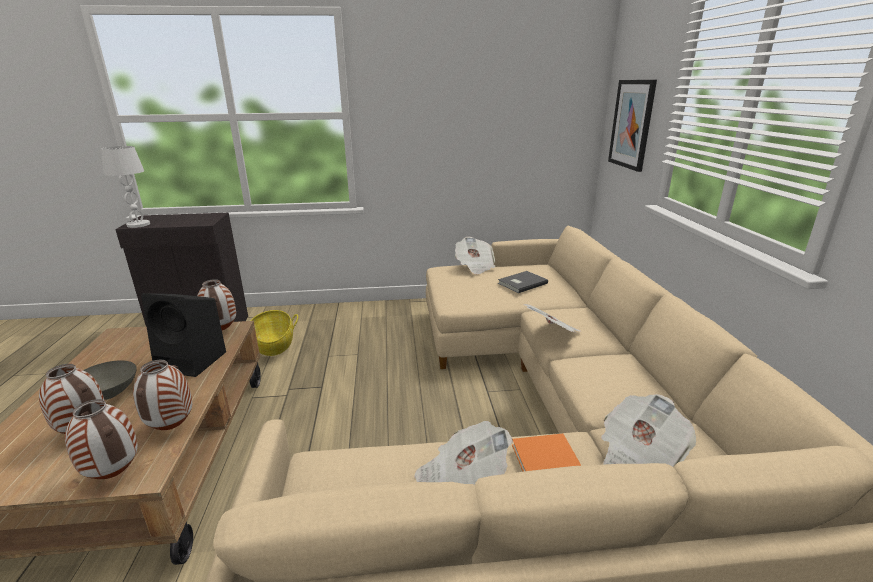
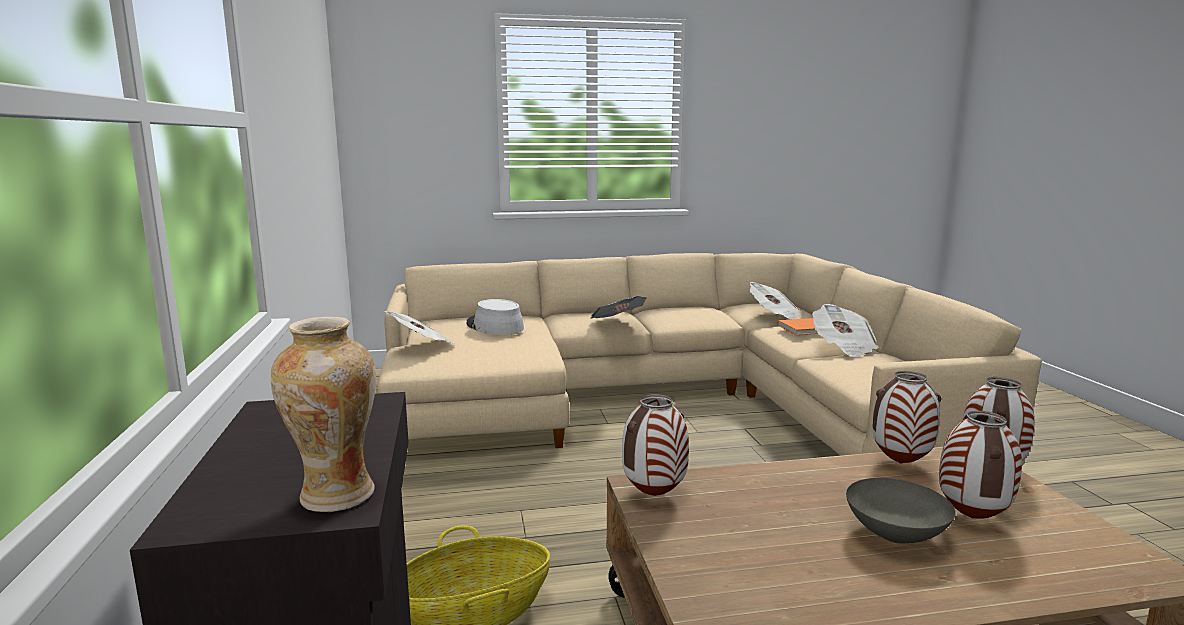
camera: 95 degrees left, 10 degrees down
white table lamp [101,146,150,228] -> vase [271,317,376,512]
black speaker [141,293,226,377] -> none
grey book [498,271,548,293] -> grey hat [466,299,524,335]
picture [608,80,657,172] -> none

